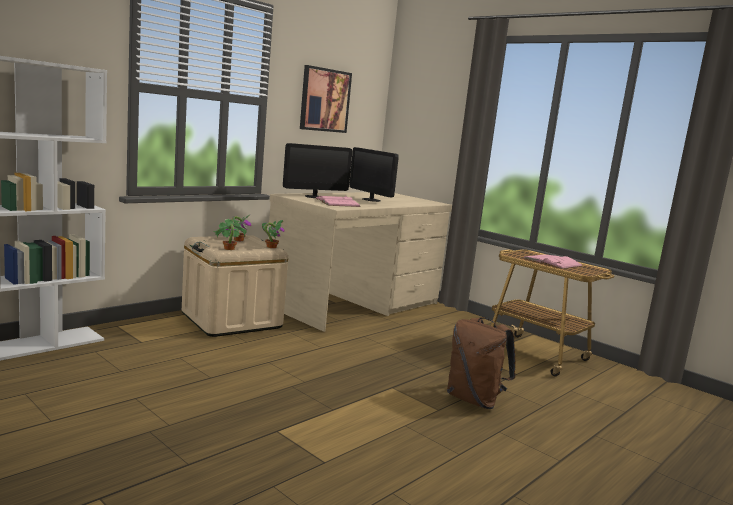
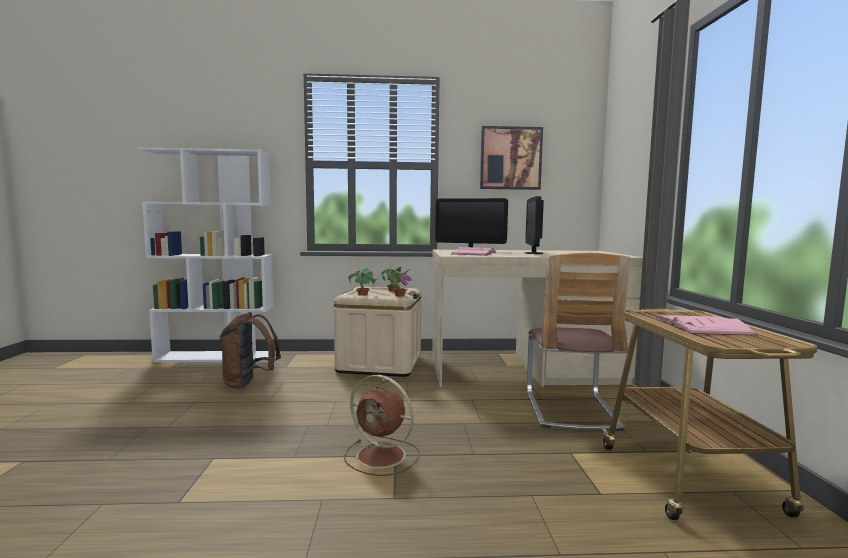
camera: 45 degrees right, 5 degrees down
brown backpack [447,318,515,409] -> brown backpack moved to [220,312,281,389]
none -> brown fan [344,375,420,476]
none -> chair [527,253,631,431]

